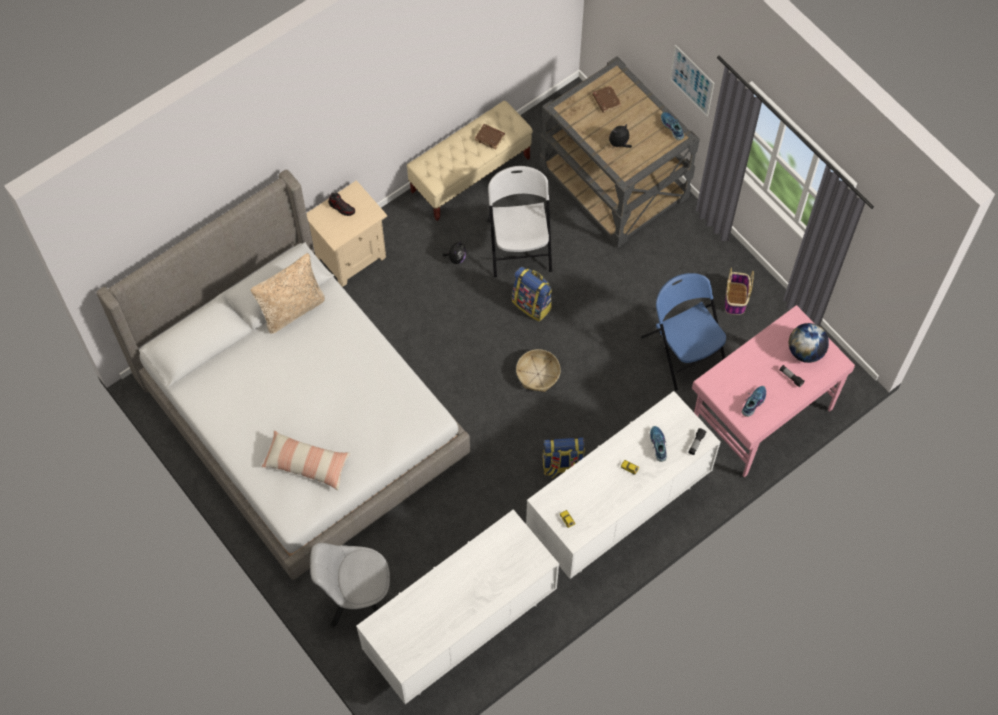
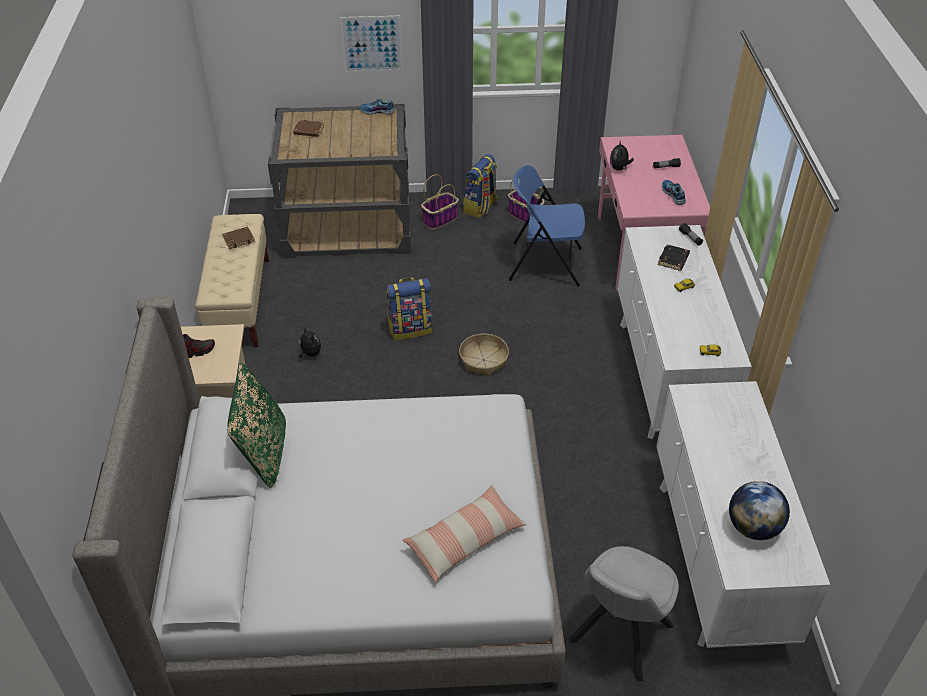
camera: 55 degrees left, 20 degrees down
beige pillow [251,253,325,334] -> green pillow [227,363,286,488]
white chair [487,166,552,277] -> none
backpack [543,437,585,478] -> backpack moved to [463,154,498,218]
plush toy [609,124,632,148] -> plush toy moved to [610,142,634,170]
shoe [650,426,667,462] -> black book [658,244,690,271]
globe [789,323,829,363] -> globe moved to [729,481,790,540]
none -> basket [421,175,459,229]

